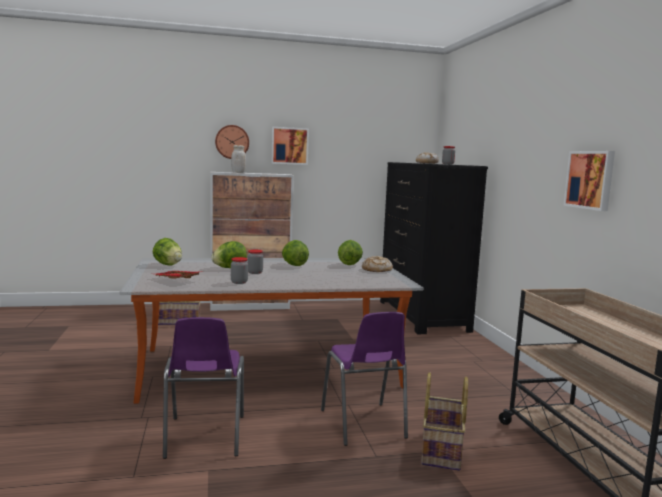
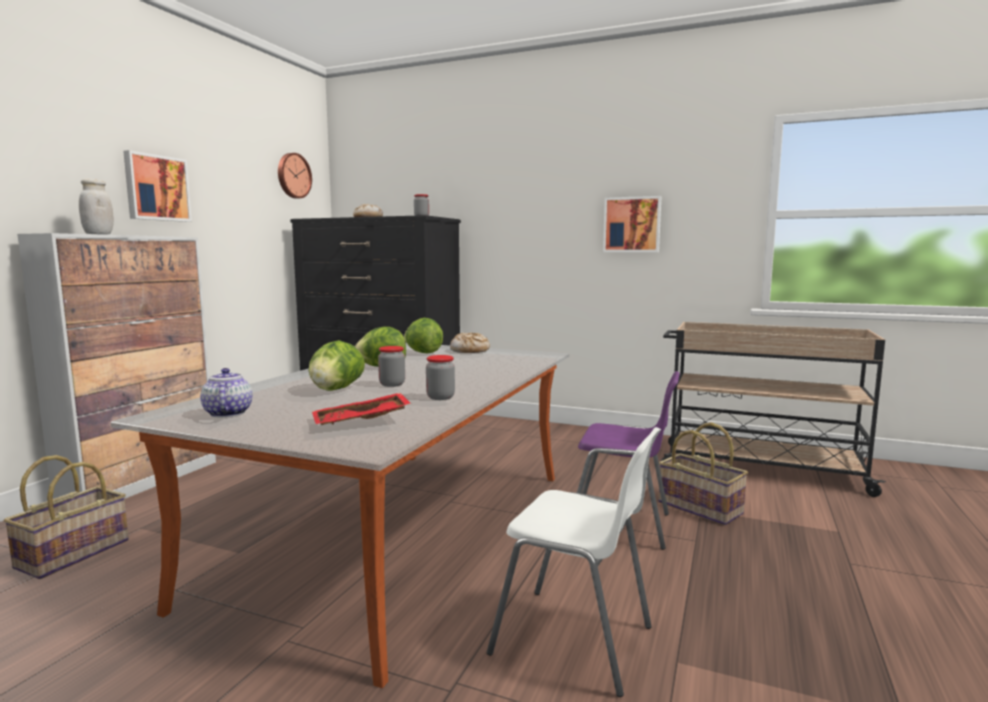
camera: 55 degrees left, 0 degrees up
lettuce [153,238,182,266] -> teapot [200,368,252,417]
purple chair [163,317,244,459] -> white chair [487,427,661,697]
wall clock [215,125,249,159] -> wall clock moved to [278,153,312,199]

